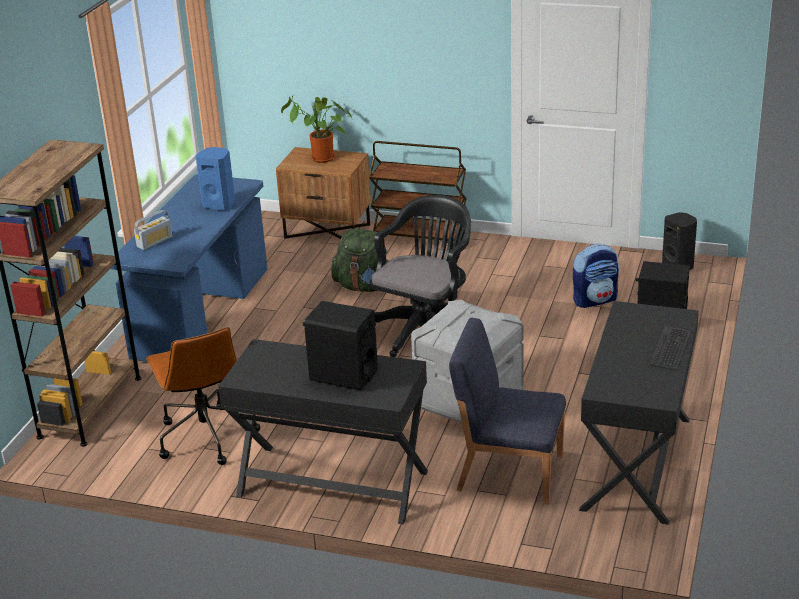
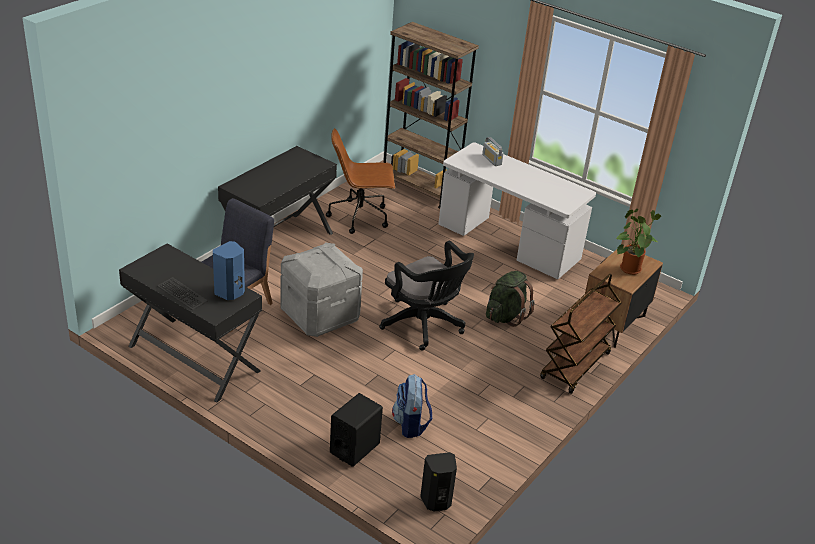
camera: 105 degrees right, 5 degrees up
blue desk [110,174,268,362] -> white desk [438,142,596,279]
blue speaker [195,147,235,211] -> blue speaker moved to [213,241,245,300]
black speaker [303,301,378,390] -> none

